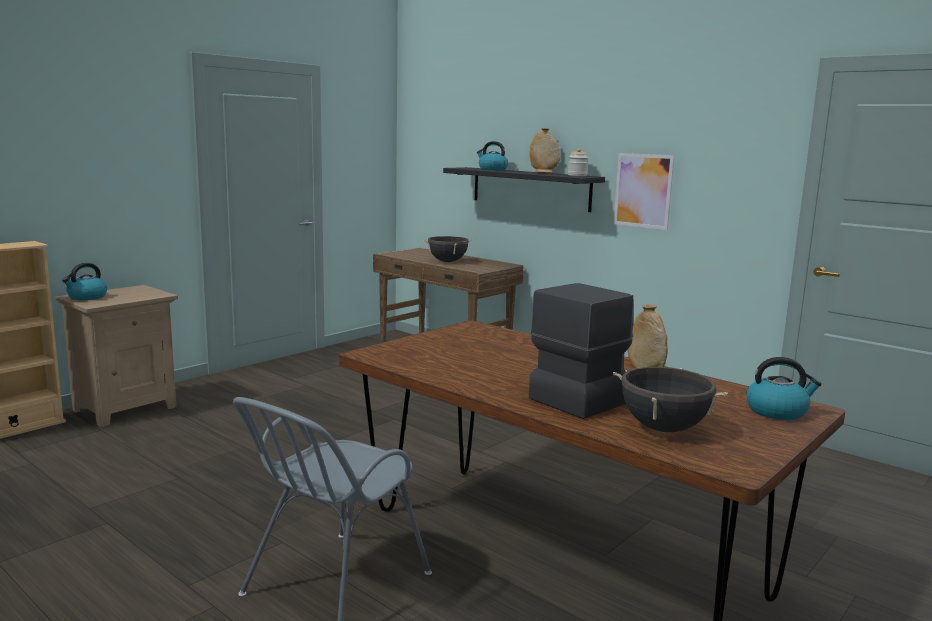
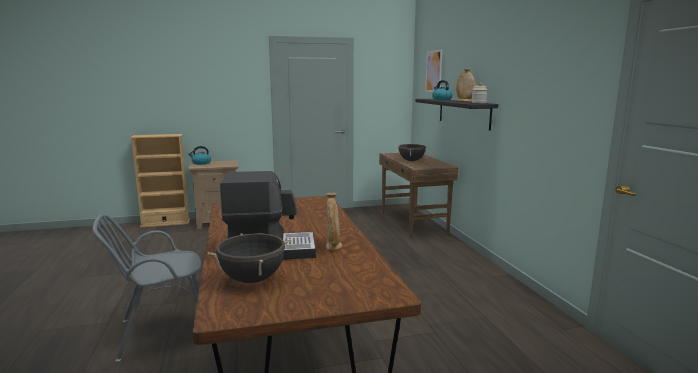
camera: 35 degrees right, 0 degrees up
picture [613,153,675,230] -> picture moved to [425,49,442,92]
kettle [746,357,822,420] -> none

